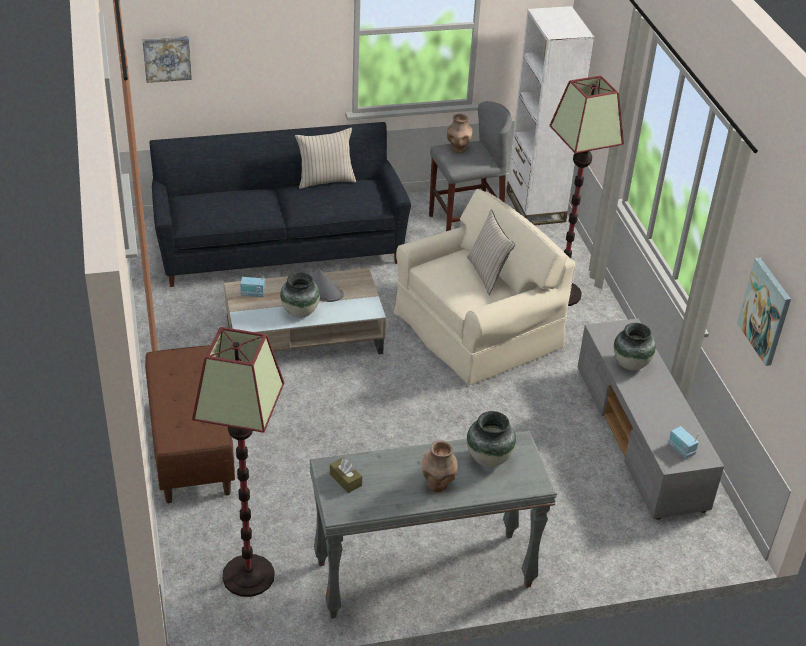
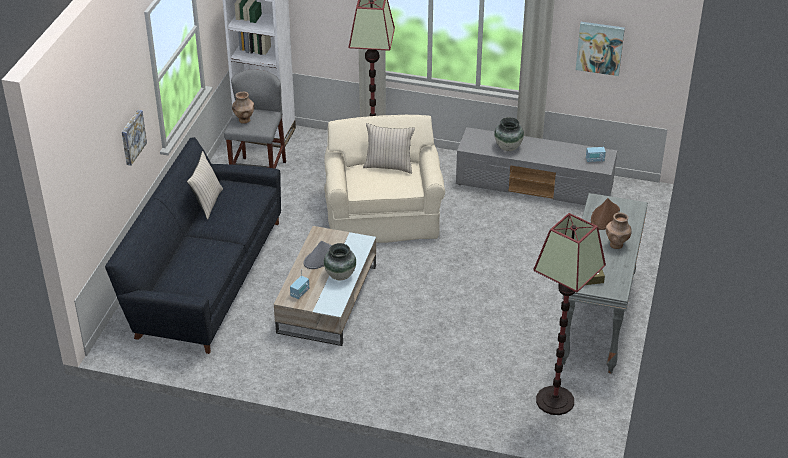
camera: 60 degrees left, 0 degrees up
picture [142,36,192,83] -> picture moved to [122,110,147,166]
brown bench [145,345,235,503] -> none
vase [467,411,516,467] -> brown hat [591,198,620,230]

